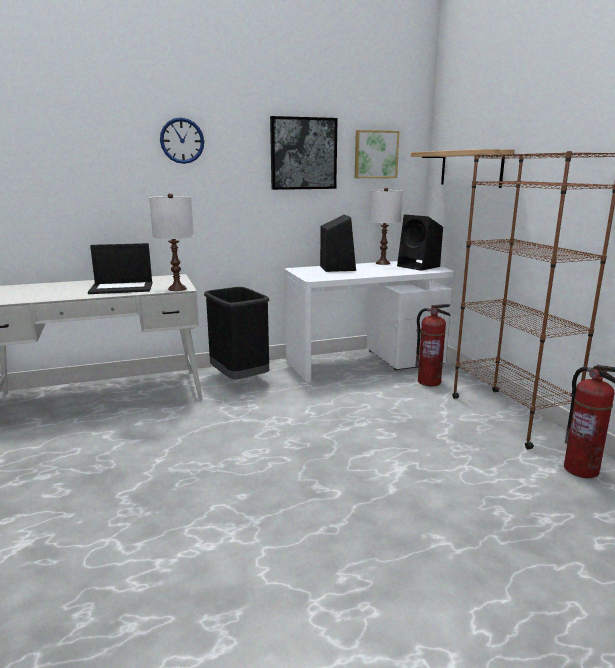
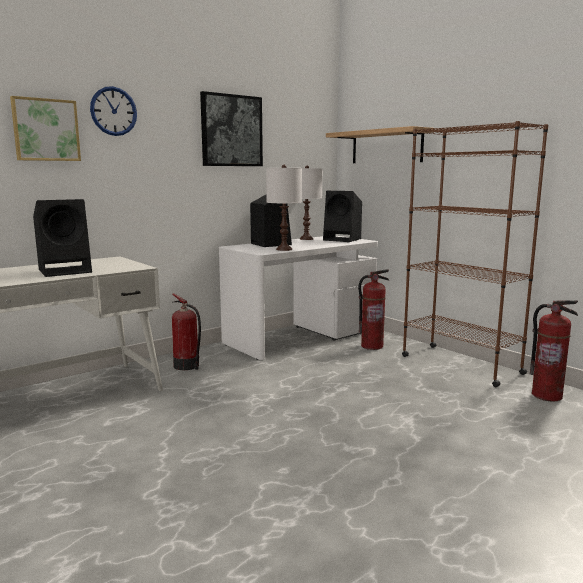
camera: 20 degrees left, 5 degrees down
laptop [88,243,153,294] -> black speaker [33,199,92,277]
white table lamp [149,193,194,291] -> white table lamp moved to [266,165,302,251]
black trash can [204,287,270,379] -> fire extinguisher [172,293,201,370]
picture [355,130,399,178] -> picture moved to [10,96,81,161]

